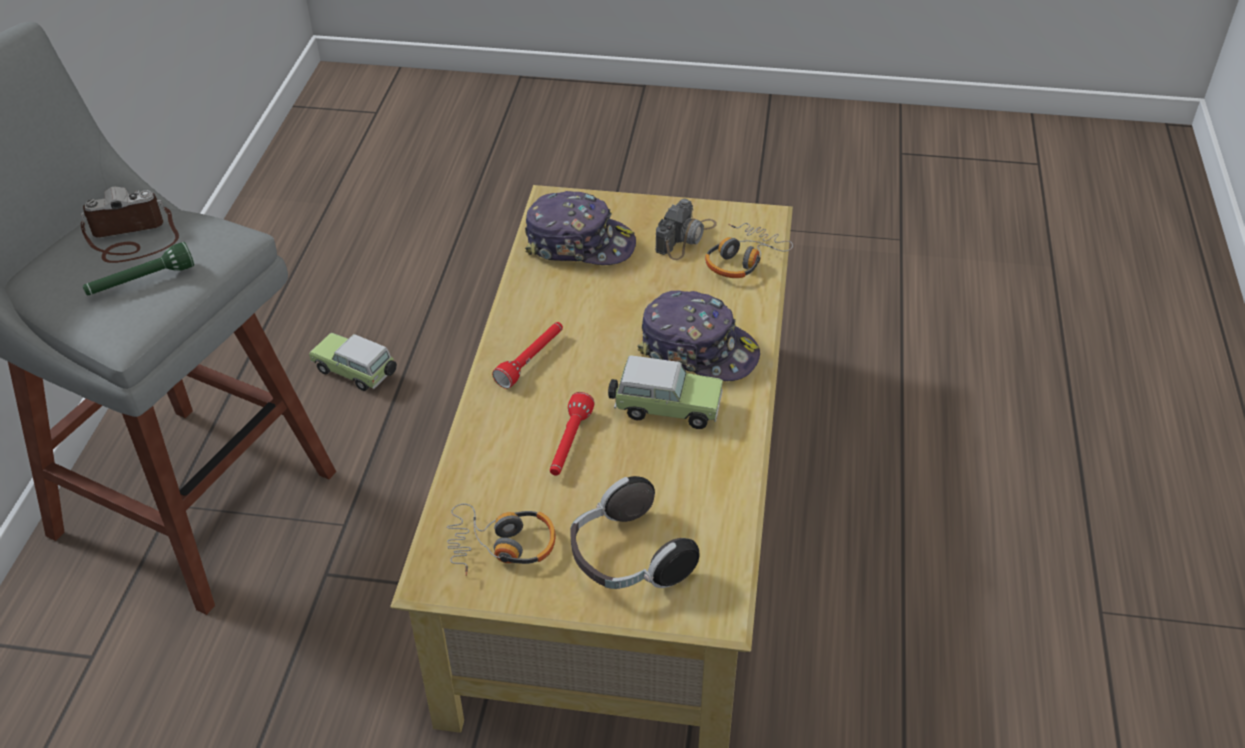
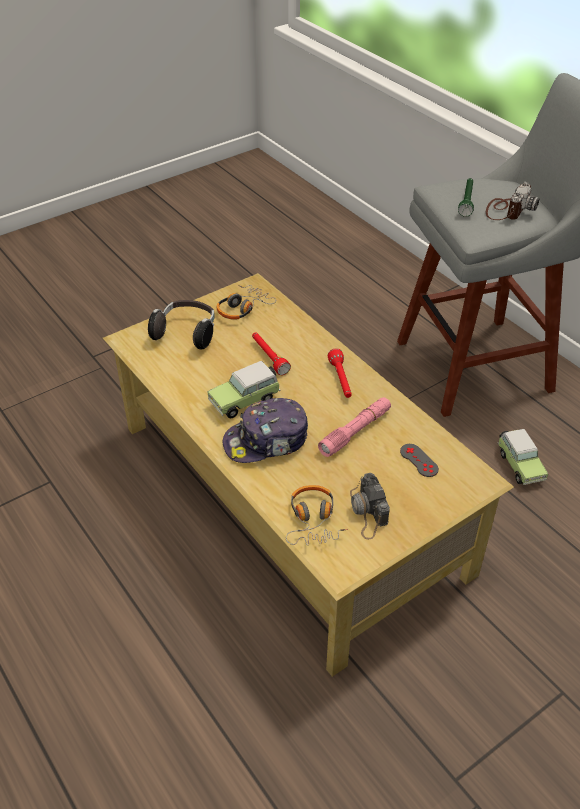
camera: 135 degrees right, 0 degrees up
toy car [309,333,397,391] -> toy car turned 90 degrees clockwise [498,429,548,485]
cap [525,191,636,265] -> grey game controller [400,444,439,477]
none -> pink flashlight [318,397,391,457]

